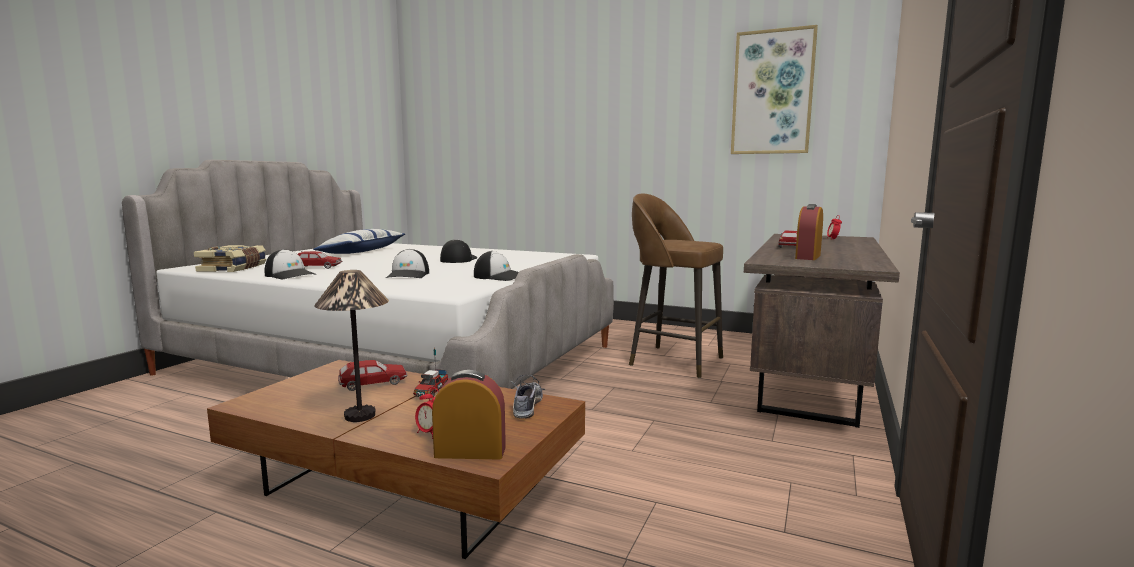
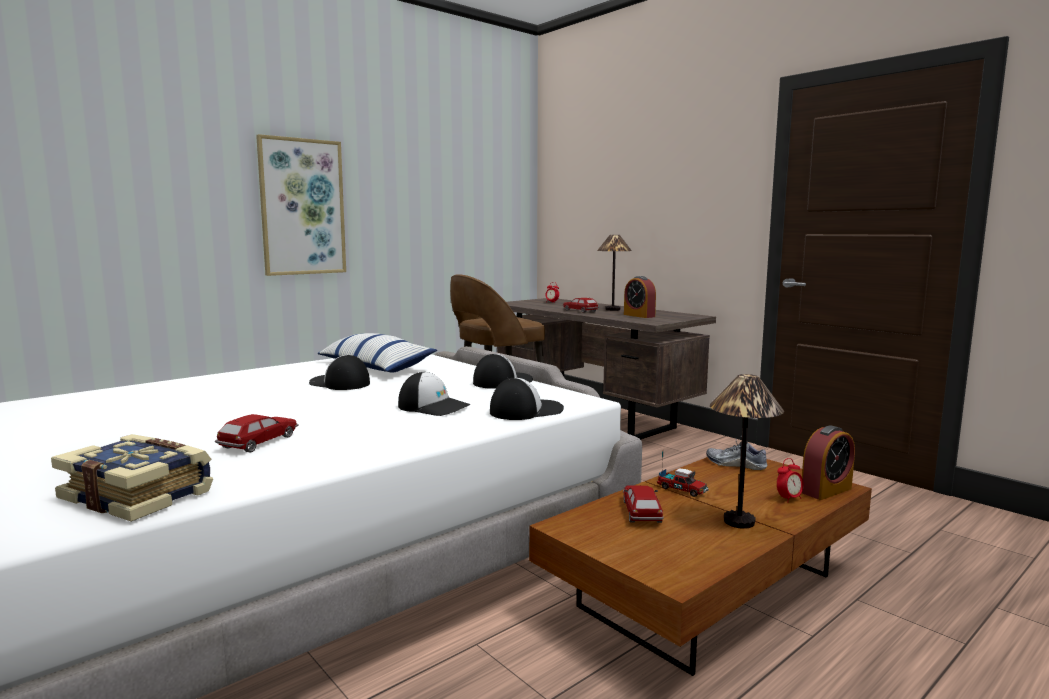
camera: 65 degrees left, 0 degrees up
cap [265,249,315,279] -> cap moved to [490,377,564,420]
pillow [313,229,405,254] -> pillow moved to [318,333,437,373]
alarm clock [432,370,506,460] -> alarm clock turned 150 degrees counterclockwise [802,425,855,500]
picture [731,25,818,154] -> picture moved to [256,134,346,276]
none -> table lamp [597,235,632,311]

